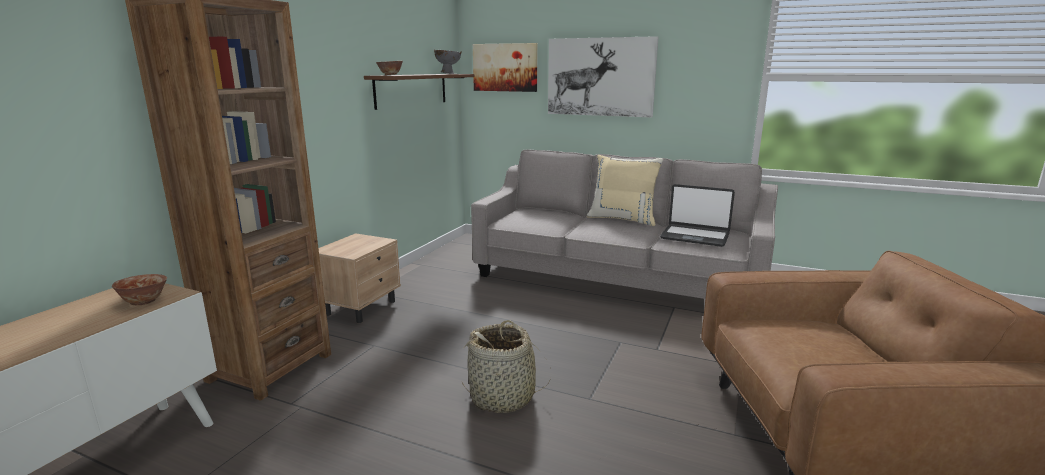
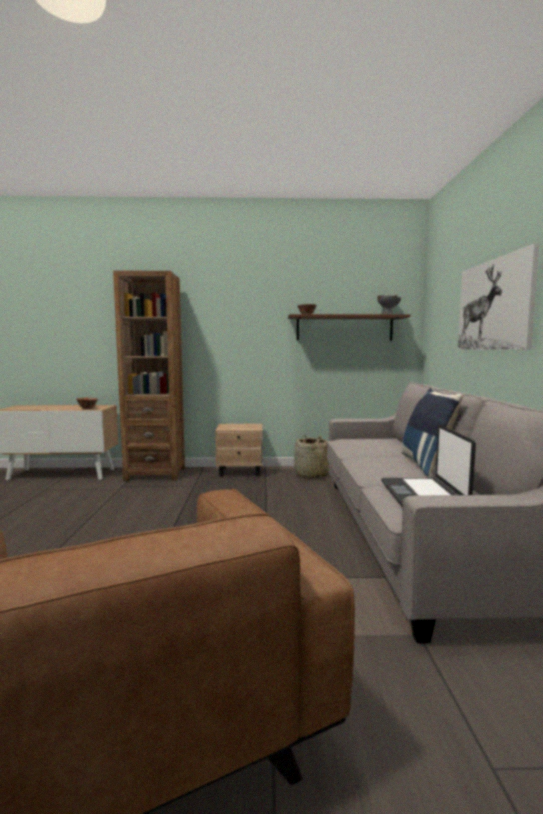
camera: 65 degrees right, 10 degrees down
basket [462,320,551,413] -> basket moved to [294,435,329,478]
picture [473,43,538,92] -> none
beige pillow [587,155,663,226] -> blue pillow [401,388,463,476]

